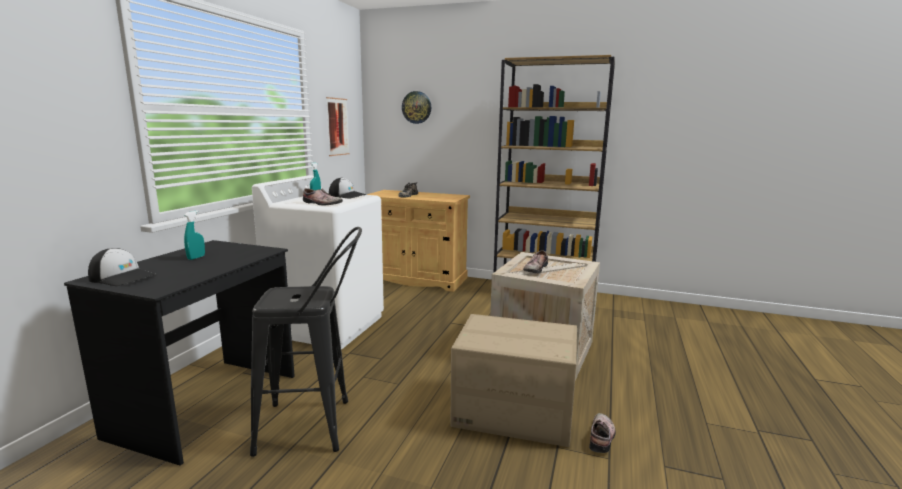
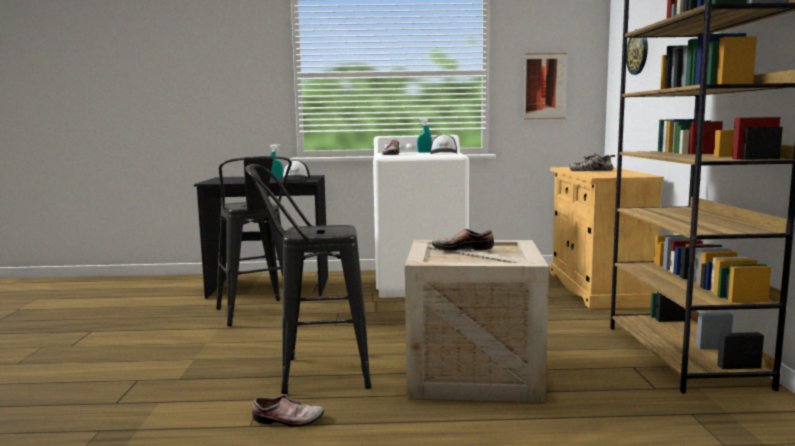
camera: 70 degrees right, 5 degrees down
cap [88,248,156,286] -> cap moved to [281,160,310,181]
cardboard box [450,314,577,447] -> black stool [246,164,371,394]

